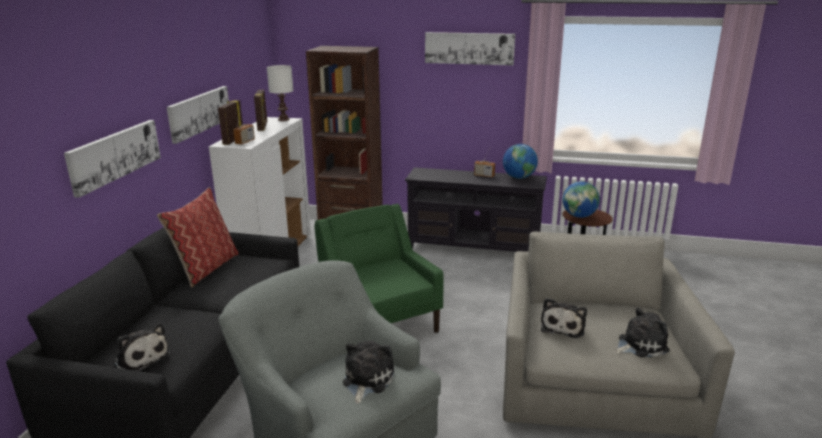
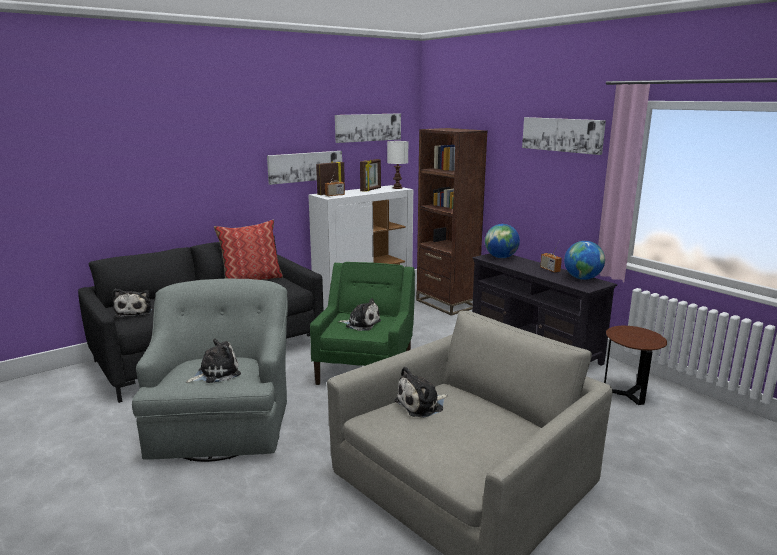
camera: 40 degrees right, 5 degrees down
picture [64,120,161,198] -> picture moved to [335,113,401,143]
globe [563,181,600,218] -> globe moved to [485,224,520,258]
plush toy [614,307,670,358] -> plush toy moved to [338,298,381,331]

